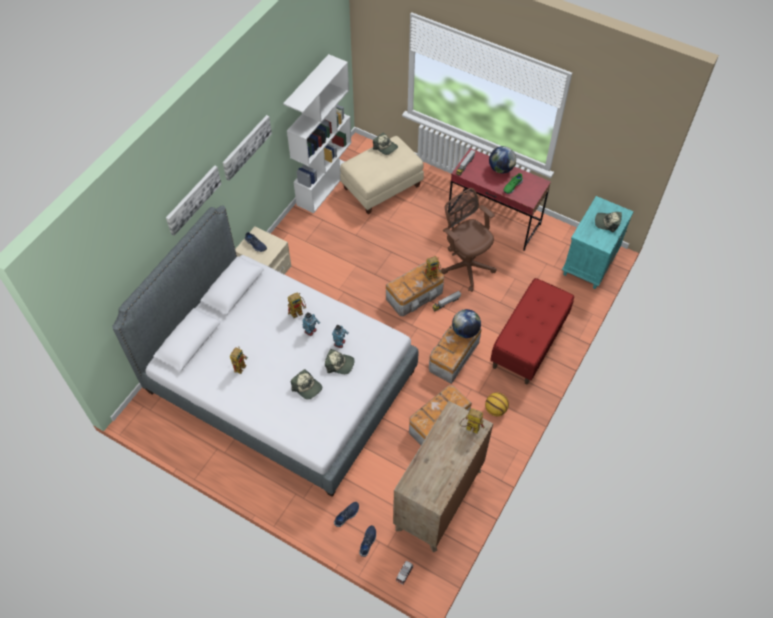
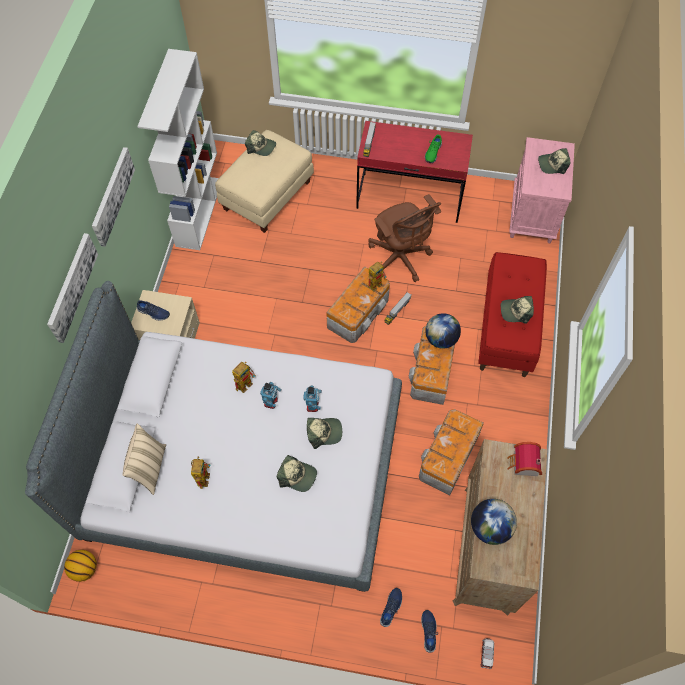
camera: 20 degrees left, 5 degrees up
brown office chair [441,188,497,292] -> brown office chair turned 150 degrees counterclockwise [368,194,442,282]
toy robot [460,408,484,434] -> toy house [507,442,542,476]
basketball [485,392,509,416] -> basketball moved to [64,550,97,582]
globe [489,146,516,174] -> globe moved to [471,499,517,545]
turquoise nightstand [562,196,634,289] -> pink nightstand [509,137,575,243]
none -> beige pillow [123,424,166,495]
none -> cap [501,296,534,324]

